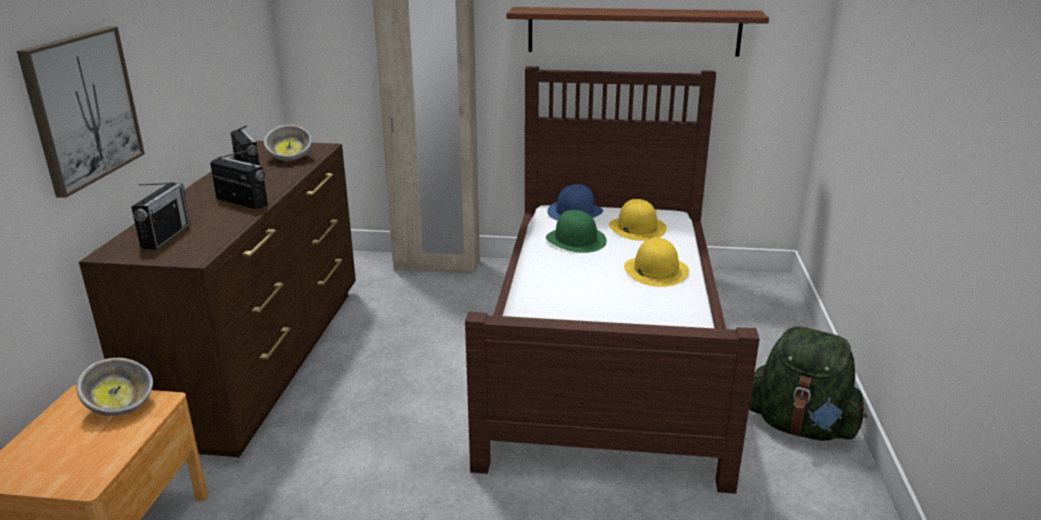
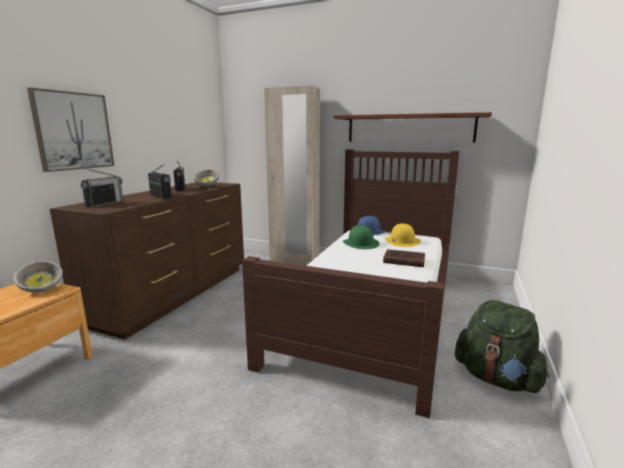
camera: 15 degrees right, 10 degrees down
yellow hat [624,238,689,287] -> brown book [383,249,425,267]

